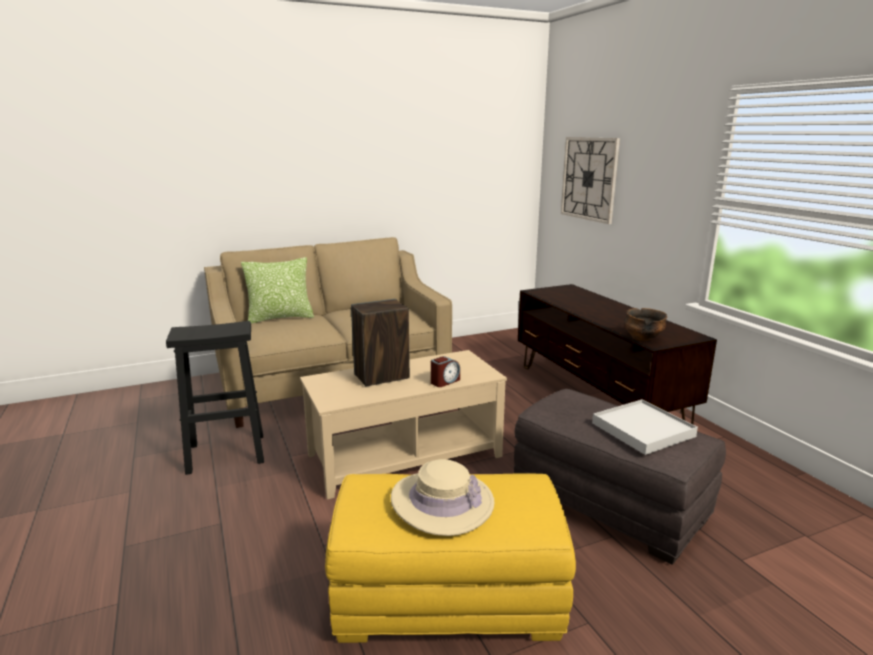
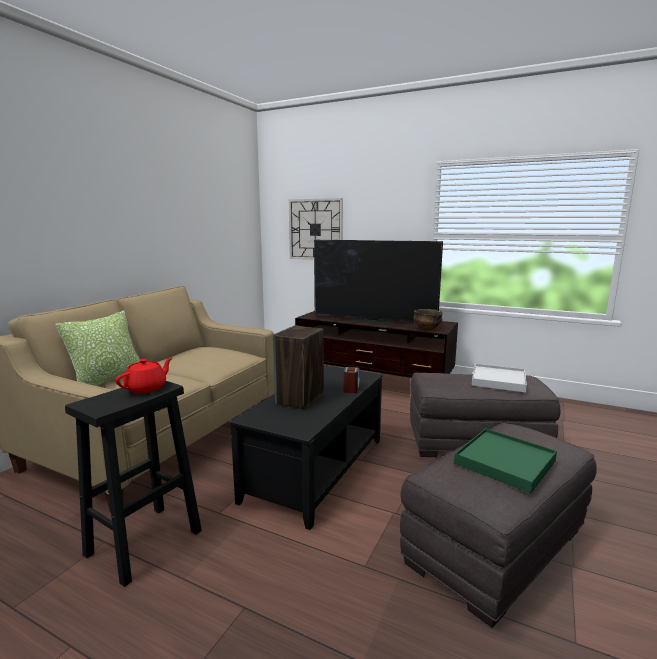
camera: 40 degrees left, 5 degrees down
beige coffee table [300,350,507,500] -> black coffee table [229,365,382,530]
yellow ottoman [325,474,576,643] -> grey ottoman [400,423,597,628]
beige hat [391,459,494,536] -> green tray [454,428,557,494]
none -> red teapot [115,357,173,394]
none -> television [314,240,443,324]

